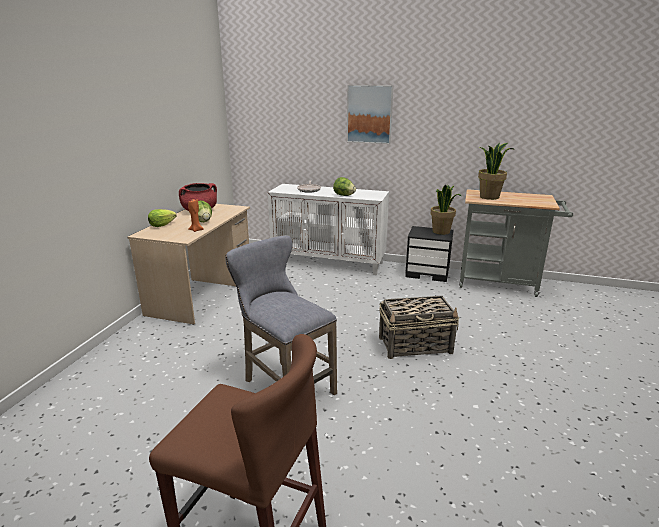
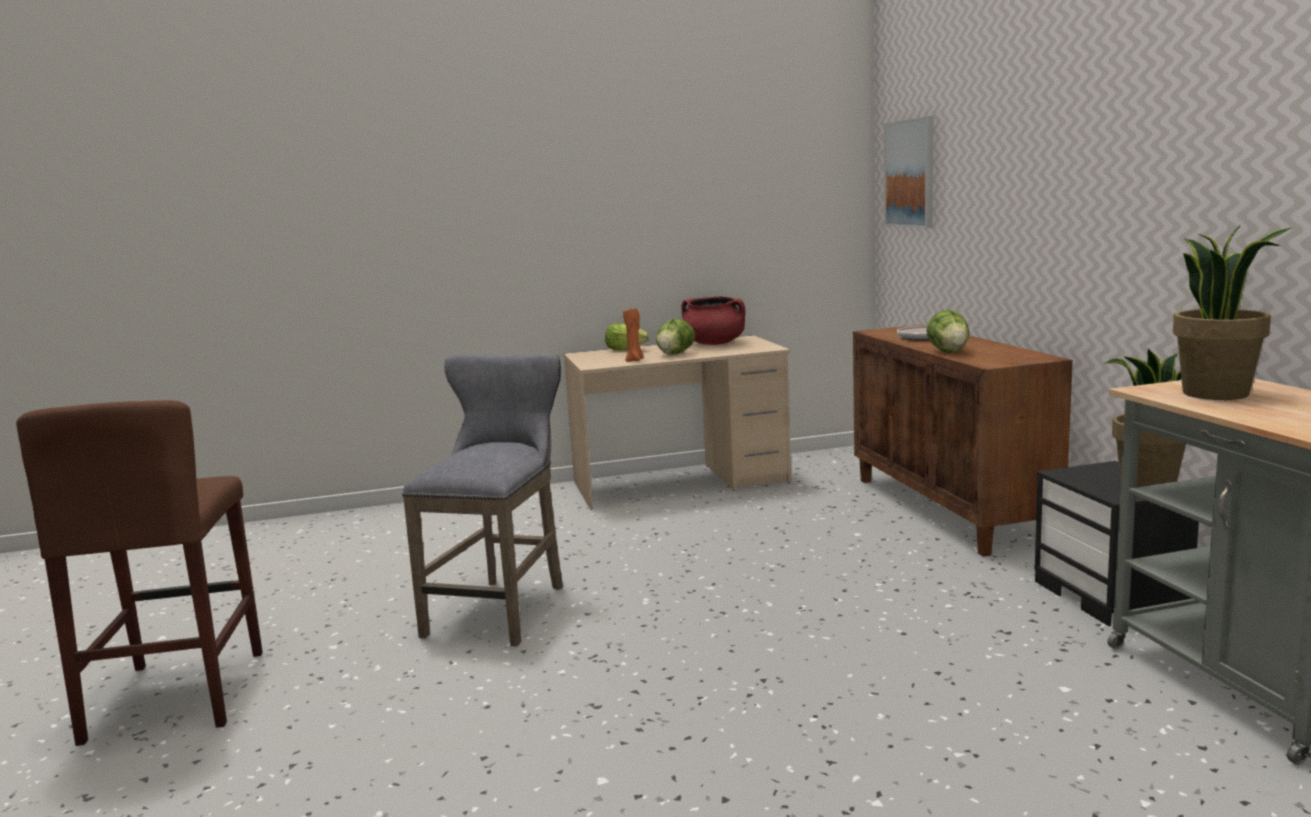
camera: 60 degrees right, 10 degrees down
white cabinet [268,184,389,275] -> brown cabinet [853,325,1073,557]
picture [347,85,394,144] -> picture moved to [885,116,934,228]
basket [379,296,459,359] -> none

